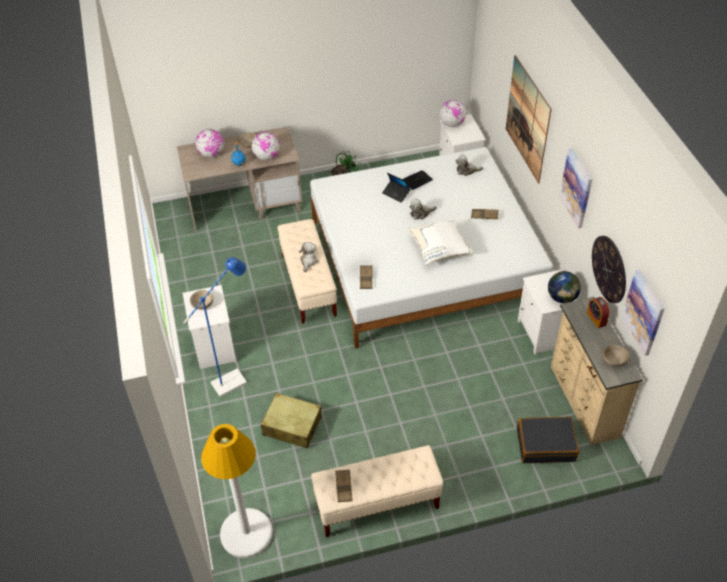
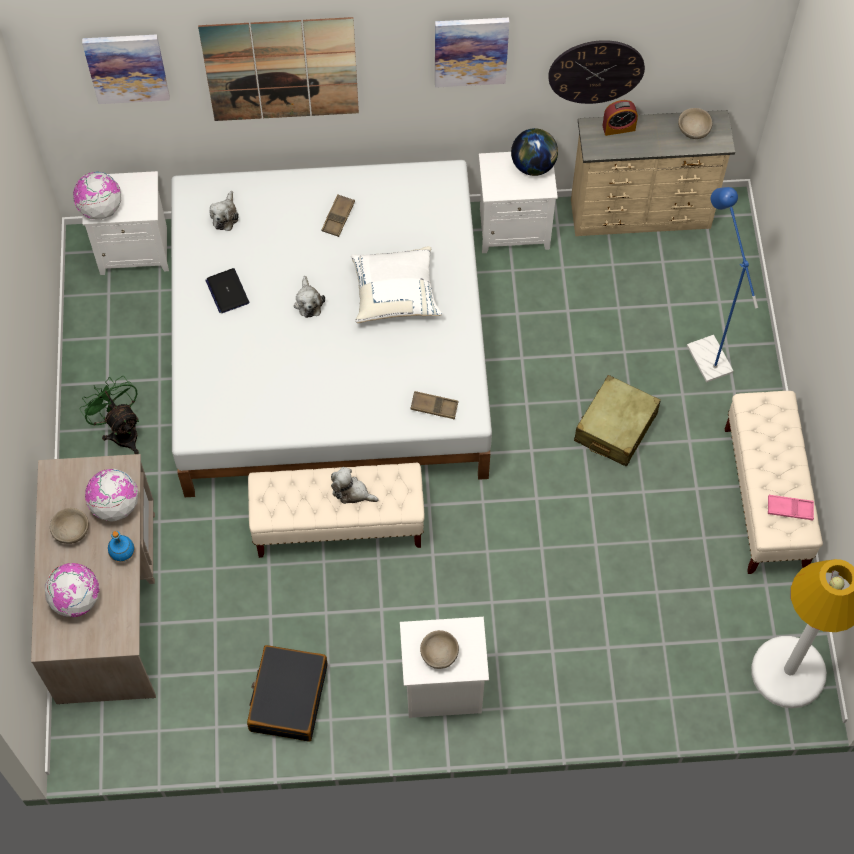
camera: 80 degrees left, 15 degrees up
blue floor lamp [183,257,247,397] -> blue floor lamp moved to [687,187,758,382]
beige suitcase [261,393,322,449] -> beige suitcase moved to [574,375,661,467]
brown tray [335,469,353,502] -> pink tray [768,495,814,521]
laptop [382,173,410,203] -> none
black suitcase [517,417,579,463] -> black suitcase moved to [247,645,327,742]
picture [622,270,665,356] -> picture moved to [82,34,170,104]

